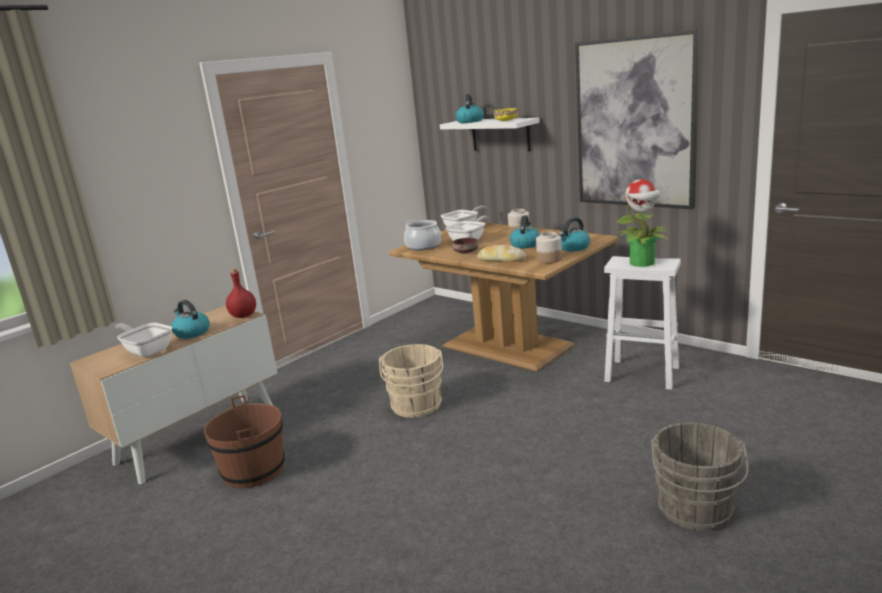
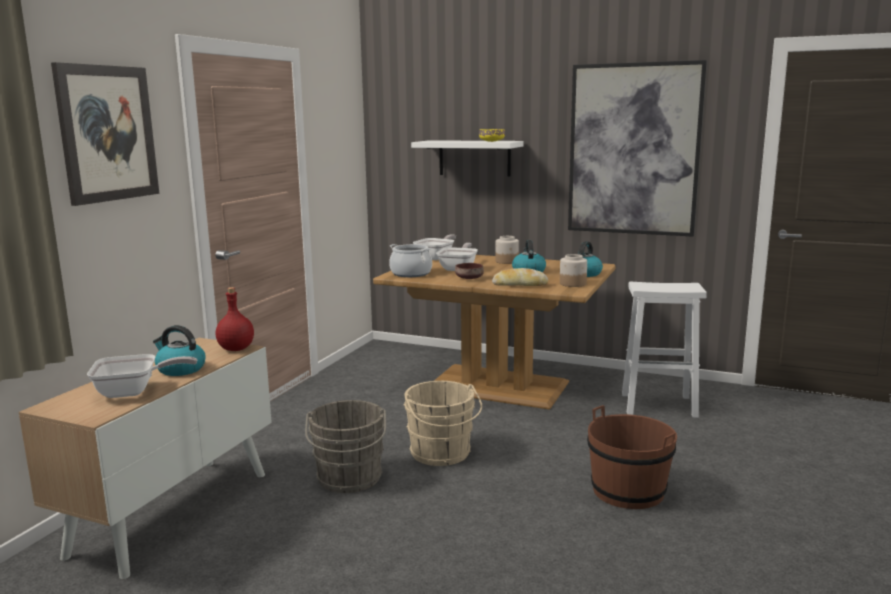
camera: 20 degrees left, 5 degrees down
frying pan [115,323,172,357] -> frying pan turned 150 degrees clockwise [87,354,197,398]
brown bucket [204,395,285,488] -> brown bucket moved to [587,405,677,509]
kettle [456,94,484,123] -> none
potted plant [615,179,669,267] -> none
grey bucket [651,422,749,531] -> grey bucket moved to [305,400,386,493]
none -> picture [51,62,159,206]

